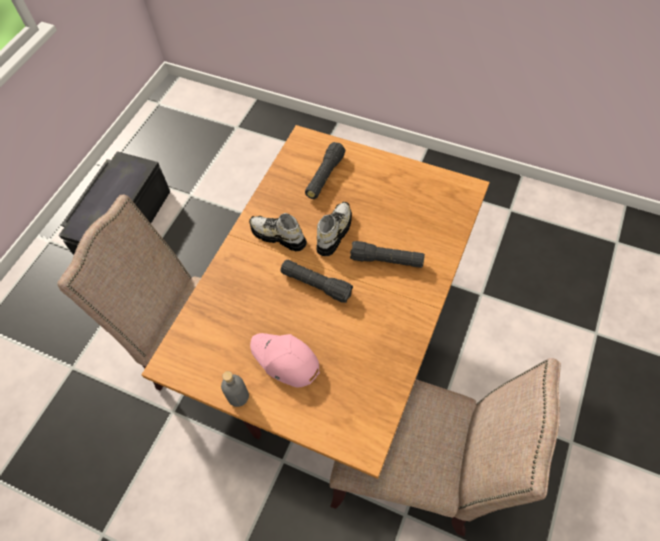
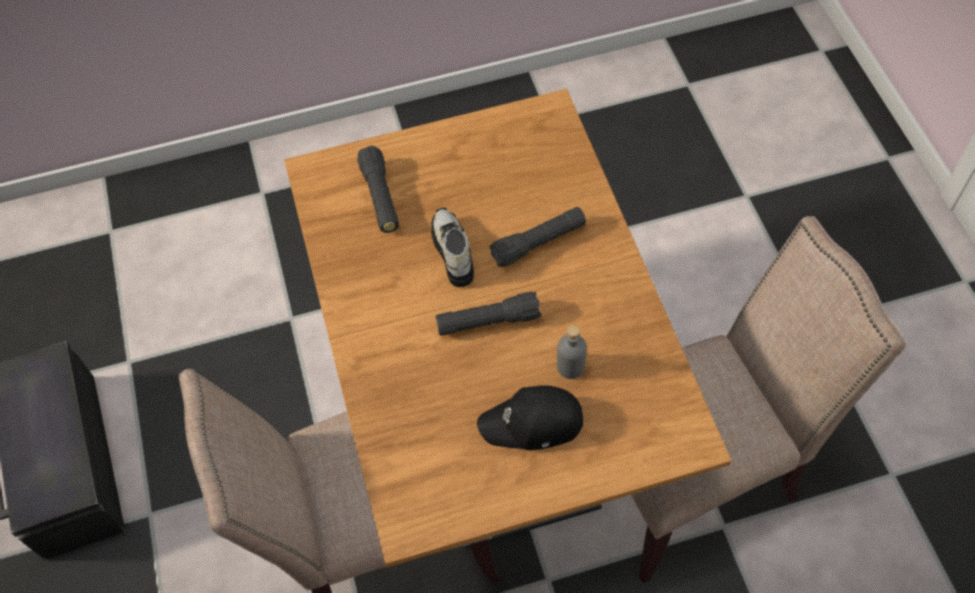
camera: 40 degrees left, 0 degrees up
grey bottle [221,371,249,407] -> grey bottle moved to [557,325,587,379]
shoe [249,213,307,251] -> none
pink cap [250,333,320,387] -> black cap [477,385,583,450]

